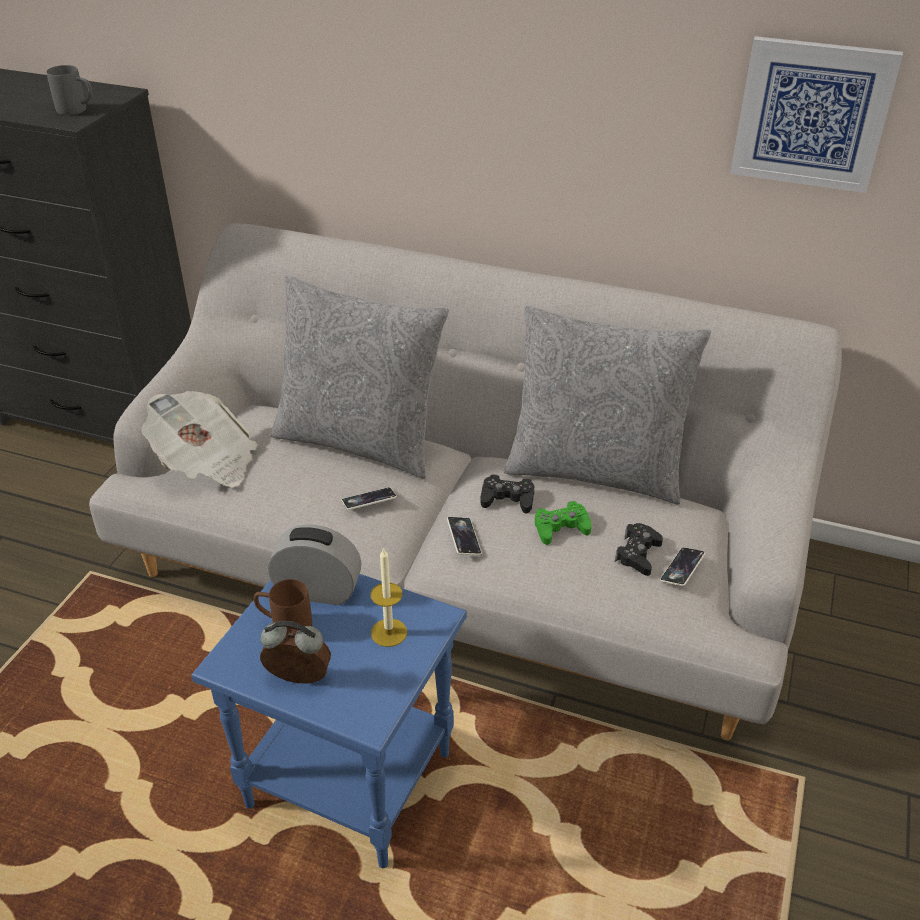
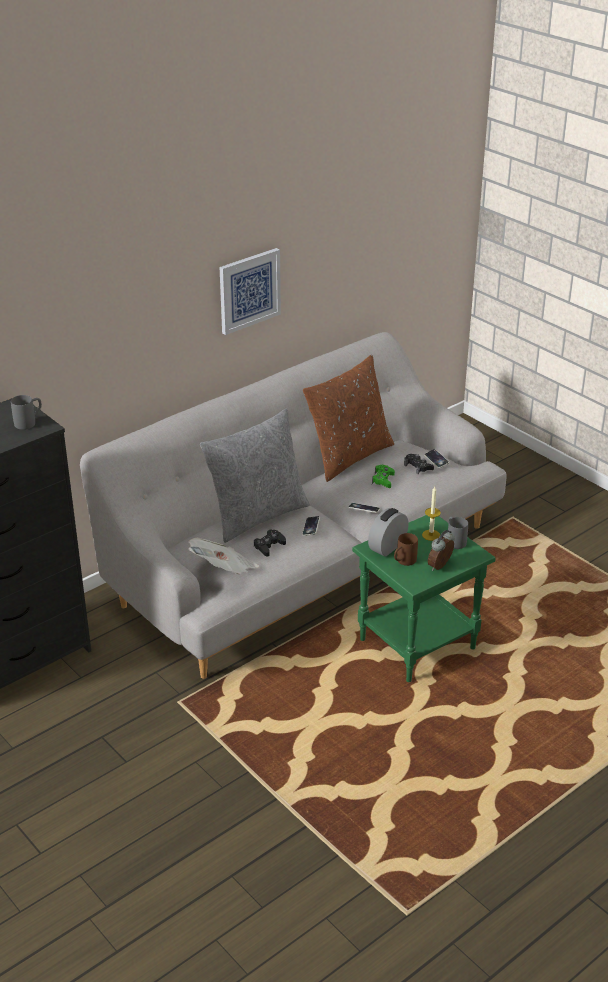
camera: 60 degrees left, 5 degrees down
blue side table [191,574,467,868] -> green side table [352,515,496,682]
black game controller [481,474,534,514] -> black game controller moved to [254,529,286,556]
grey pillow [504,306,711,504] -> brown pillow [303,355,394,482]
picture [730,36,903,193] -> picture moved to [219,248,281,335]
none -> grey mug [448,517,468,549]

